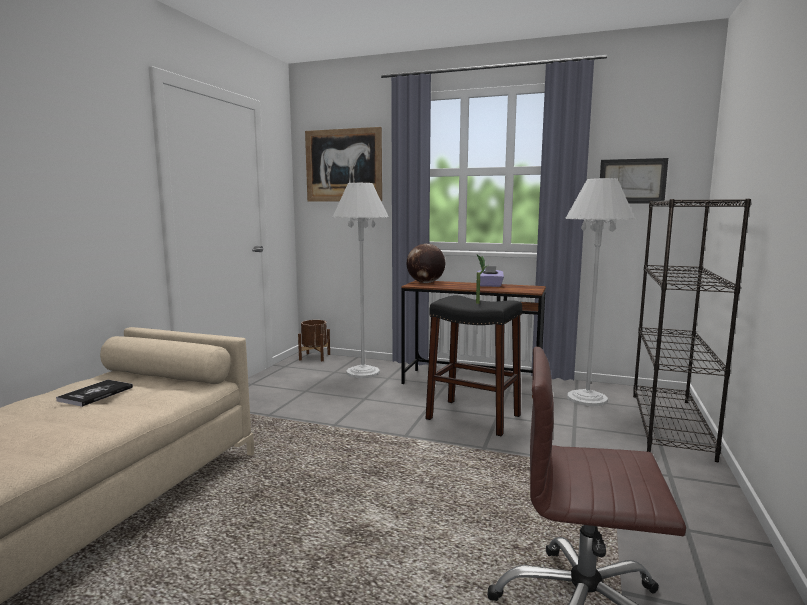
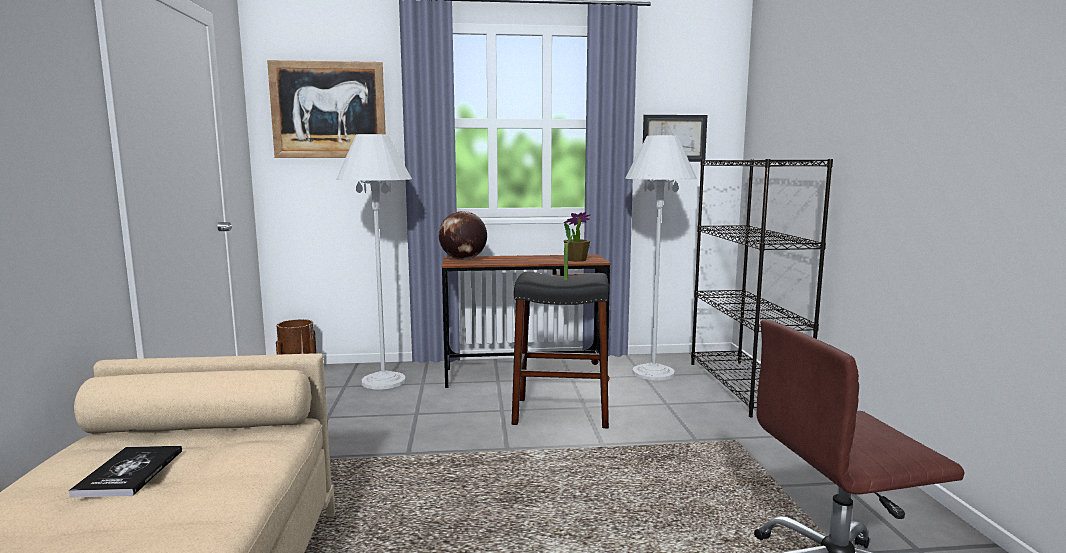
camera: 25 degrees left, 0 degrees up
purple tissue box [477,266,504,287] -> none
none -> potted plant [564,212,591,262]

